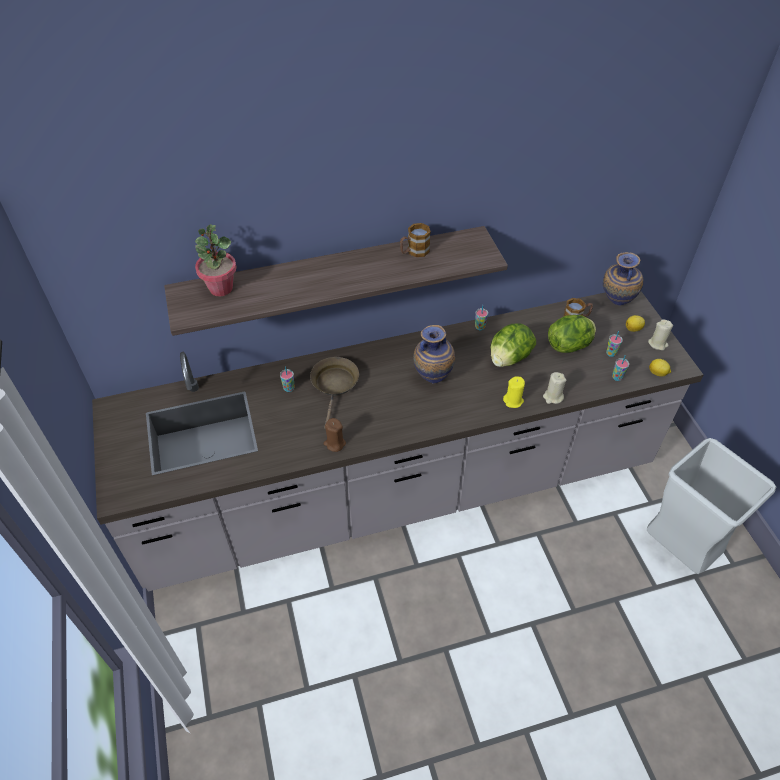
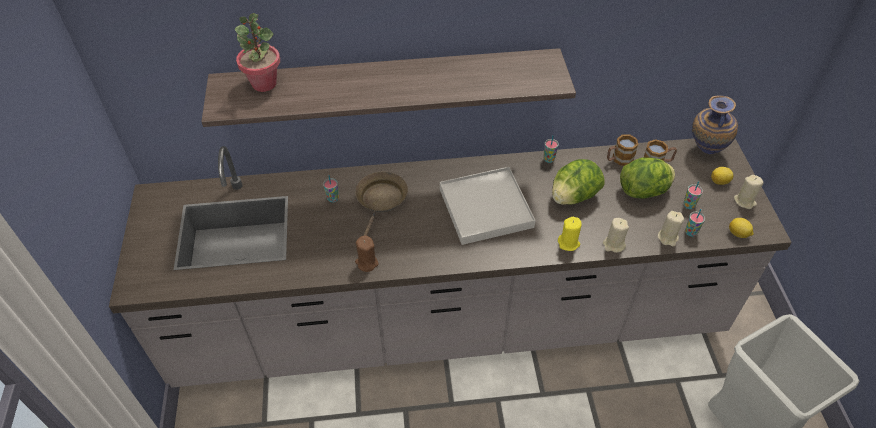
camera: 10 degrees right, 0 degrees up
mug [400,223,431,257] -> mug moved to [607,134,639,166]
vase [413,325,455,384] -> white tray [440,167,536,245]
none -> beige candle [658,211,684,247]

